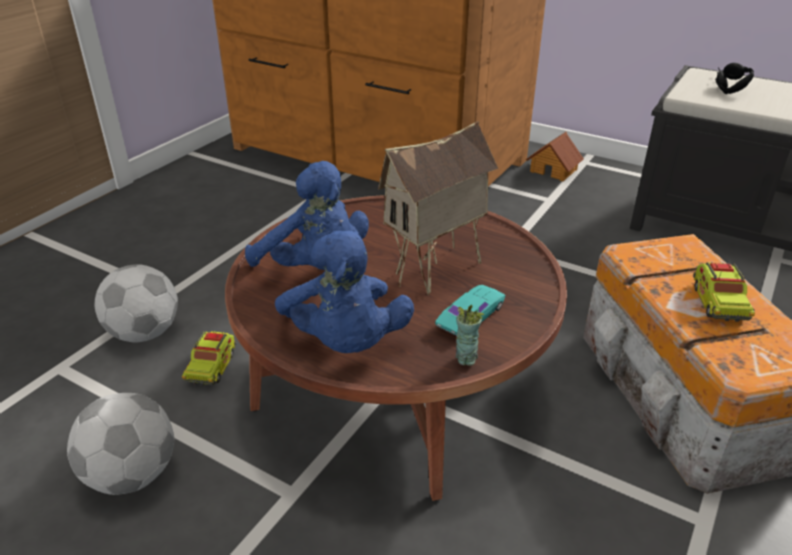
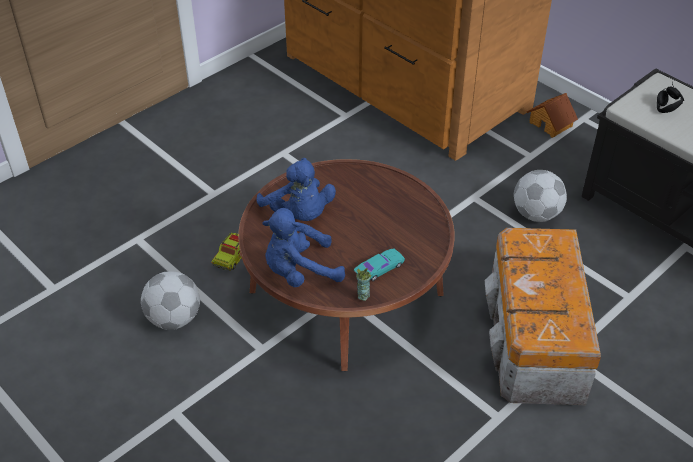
camera: 15 degrees right, 10 degrees up
football [95,264,178,343] -> football moved to [514,170,567,222]
blue plush toy [275,230,414,353] -> blue plush toy turned 75 degrees clockwise [263,208,345,287]
toy house [378,121,498,296] -> none
toy truck [693,262,755,322] -> none

